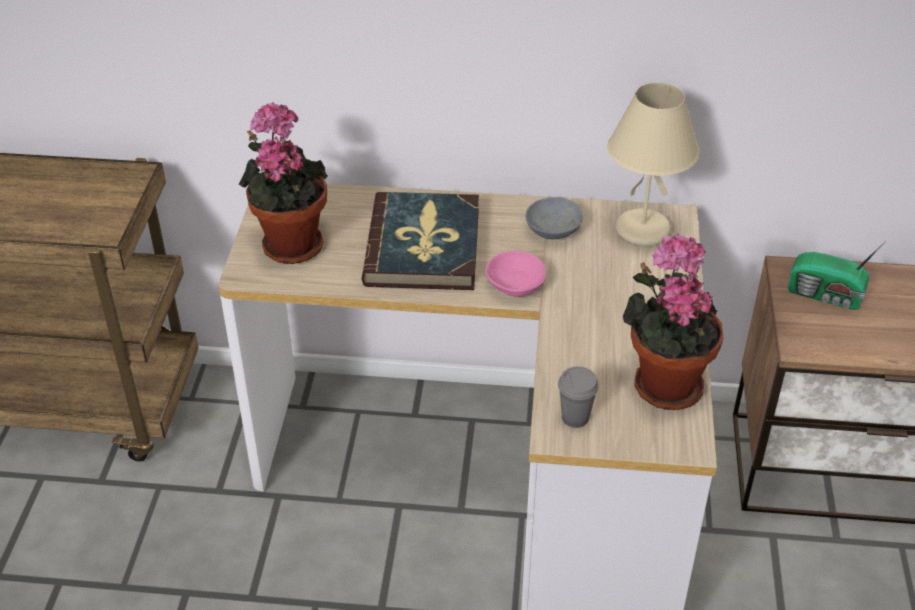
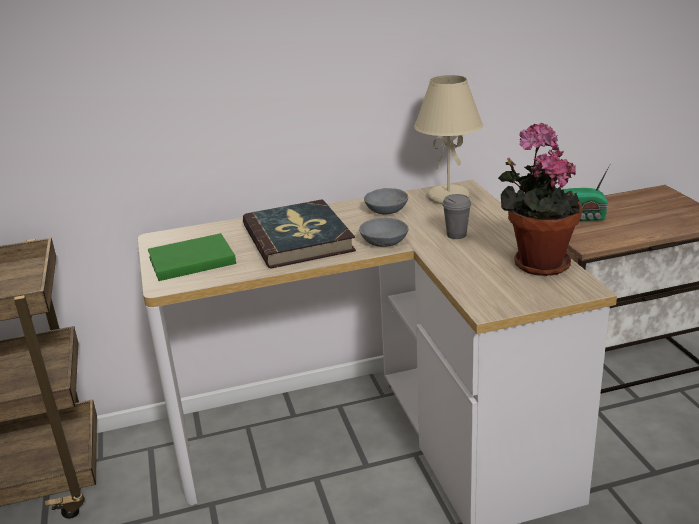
camera: 20 degrees left, 15 degrees down
potted plant [239,102,328,264] -> green book [148,233,236,281]
pink bowl [485,251,546,297] -> grey bowl [359,218,409,247]
grey cup [558,366,599,428] -> grey cup moved to [442,194,471,239]

